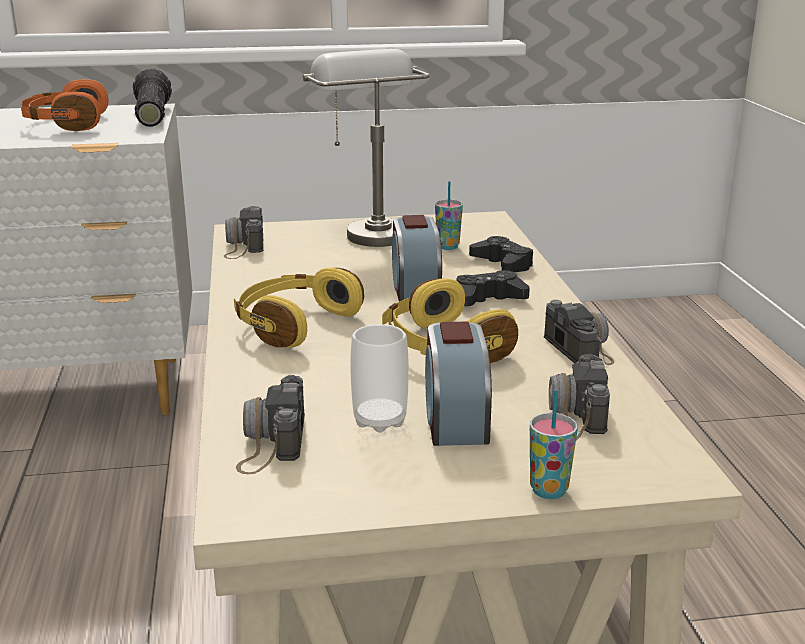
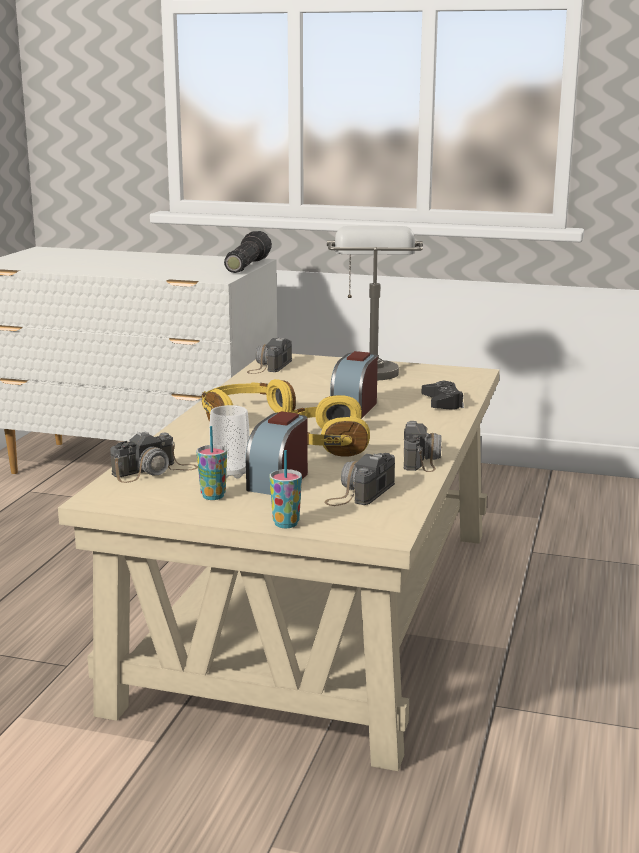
camera: 25 degrees right, 5 degrees down
orange headphones [21,79,108,131] -> none
camera [236,375,305,474] -> camera turned 150 degrees counterclockwise [110,430,198,483]
cup [435,181,463,250] -> cup moved to [197,426,227,500]
black game controller [456,270,530,306] -> none

